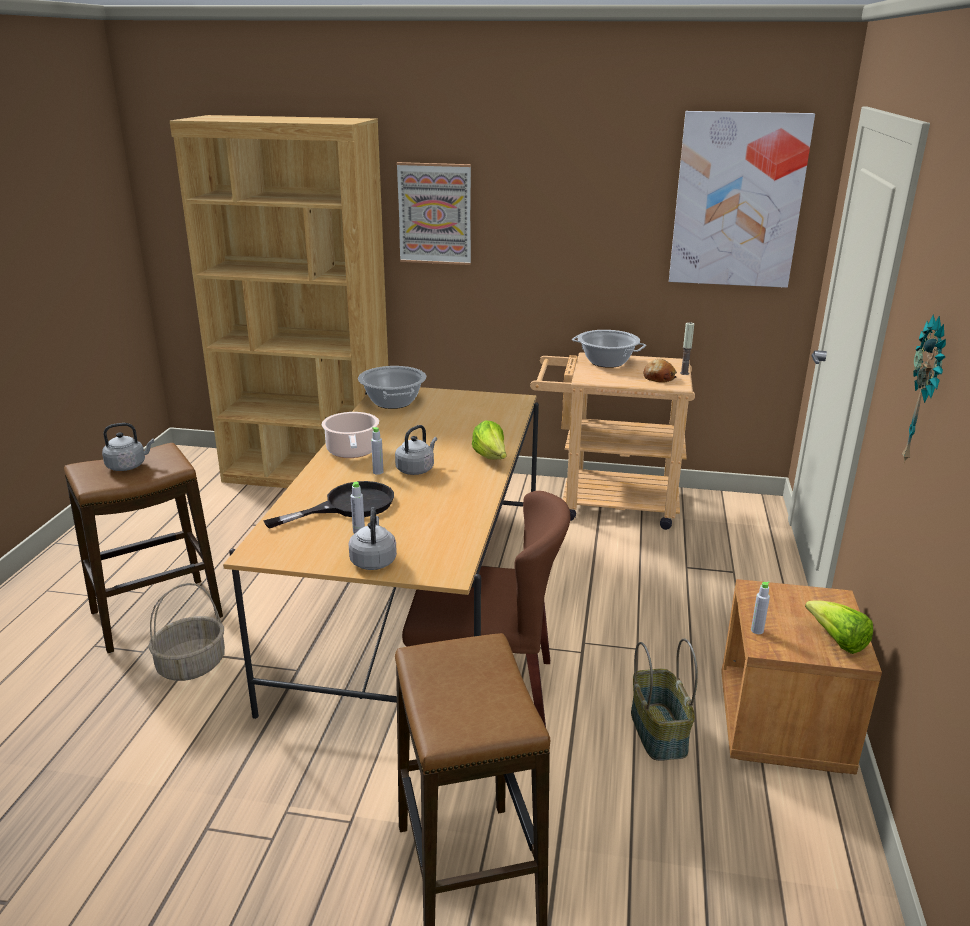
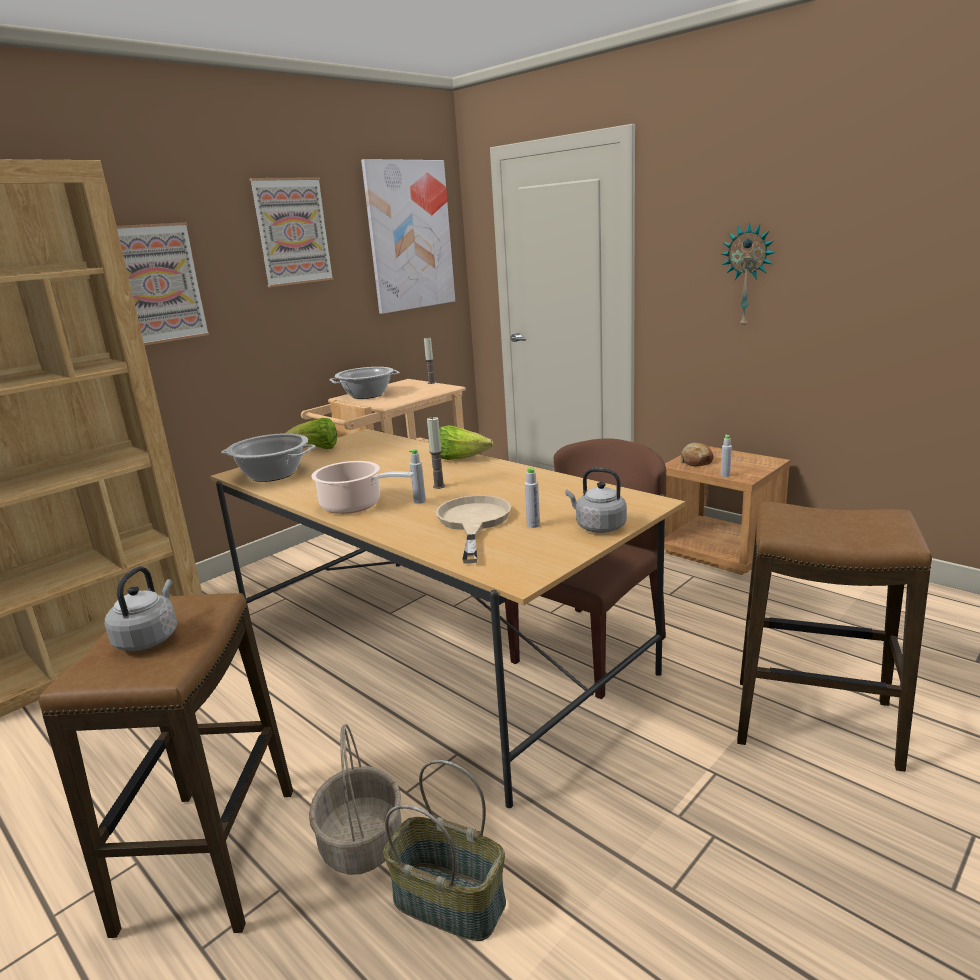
camera: 55 degrees left, 5 degrees down
black frying pan [263,481,394,529] -> beige frying pan [436,495,511,563]
grey kettle [395,425,437,475] -> candle [427,417,445,489]
basket [631,638,698,761] -> basket moved to [383,760,506,941]
bread [643,359,677,383] -> bread moved to [680,443,713,467]
lettuce [805,600,873,654] -> lettuce moved to [286,418,337,449]
none -> picture [249,177,334,287]

